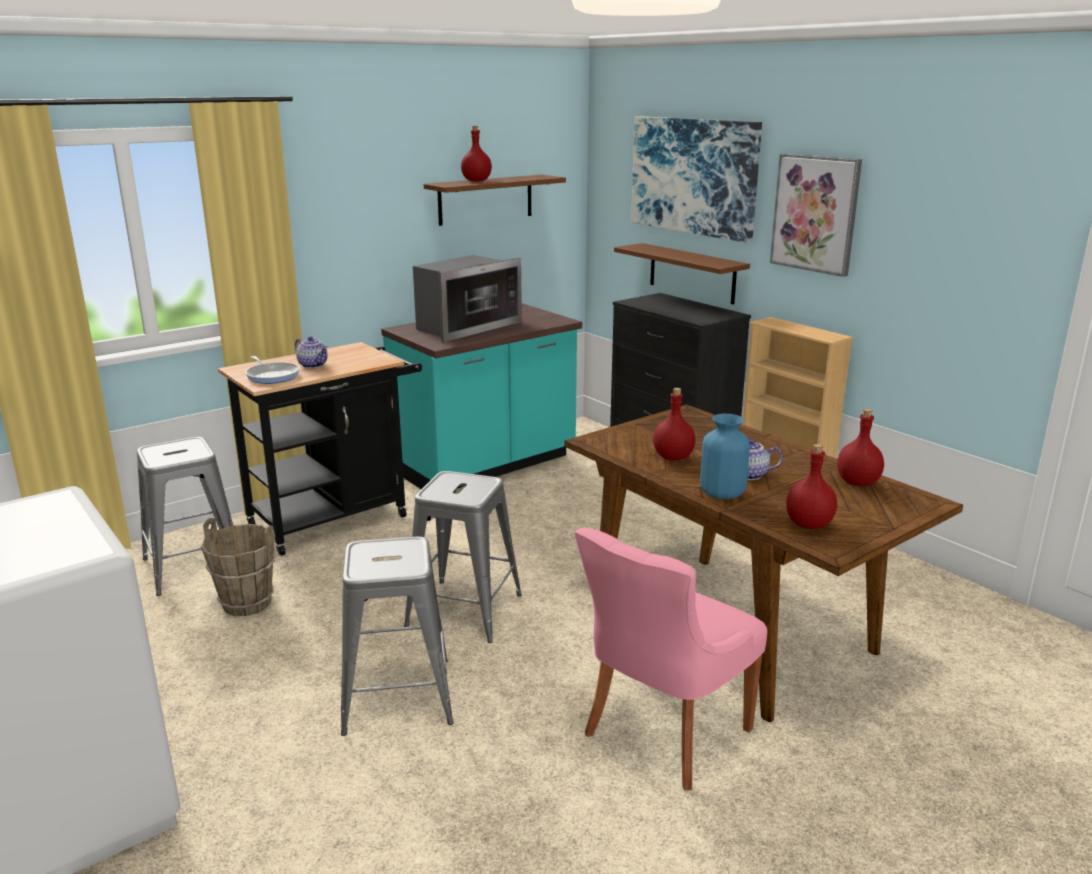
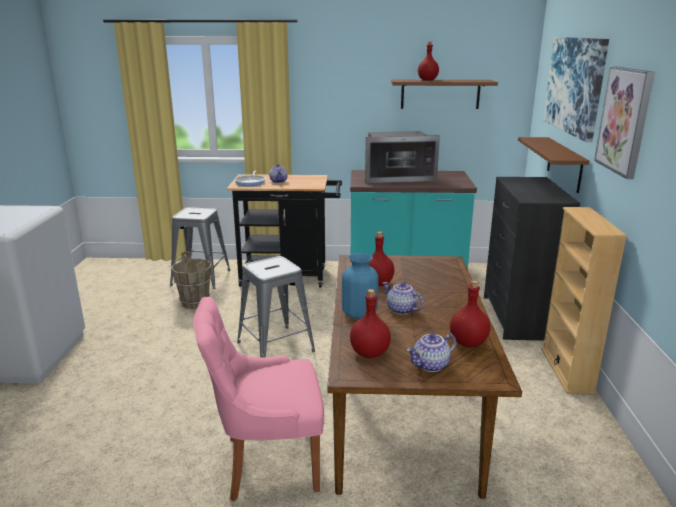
camera: 40 degrees right, 0 degrees up
grey stool [341,537,454,736] -> none
none -> teapot [407,333,456,372]

